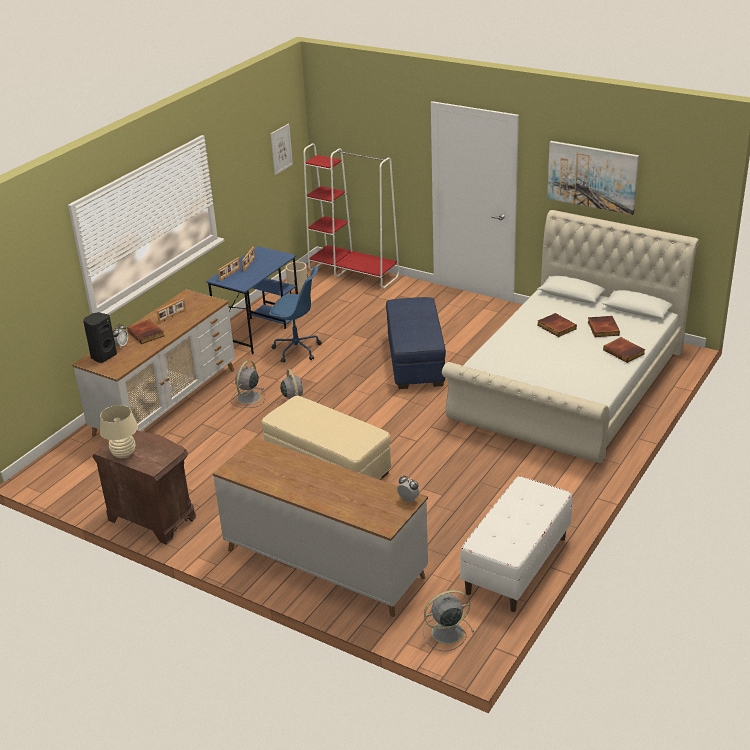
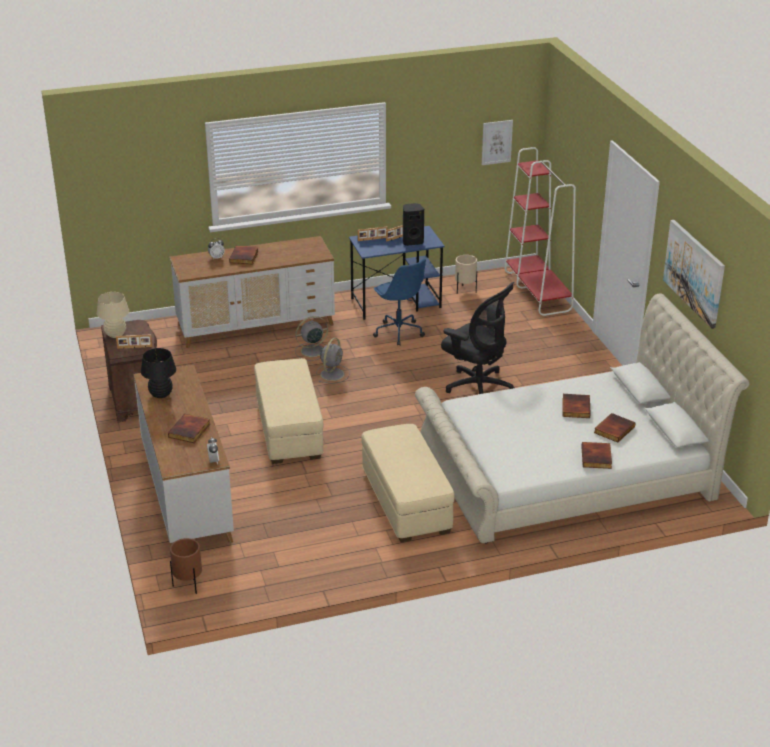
camera: 40 degrees right, 0 degrees up
black speaker [83,312,117,363] -> black speaker moved to [403,203,424,246]
picture frame [157,298,186,323] -> picture frame moved to [116,334,152,349]
blue ottoman [386,297,446,389] -> black office chair [441,282,515,394]
grey fan [423,590,474,651] -> brown planter [170,538,202,594]
white bench [460,476,573,612] -> none
none -> black table lamp [141,348,176,398]
none -> book [168,414,210,443]
none -> beige ottoman [361,424,455,542]

